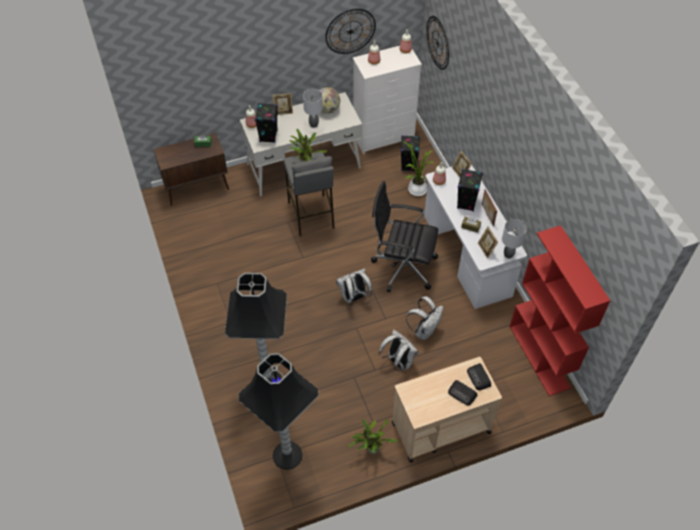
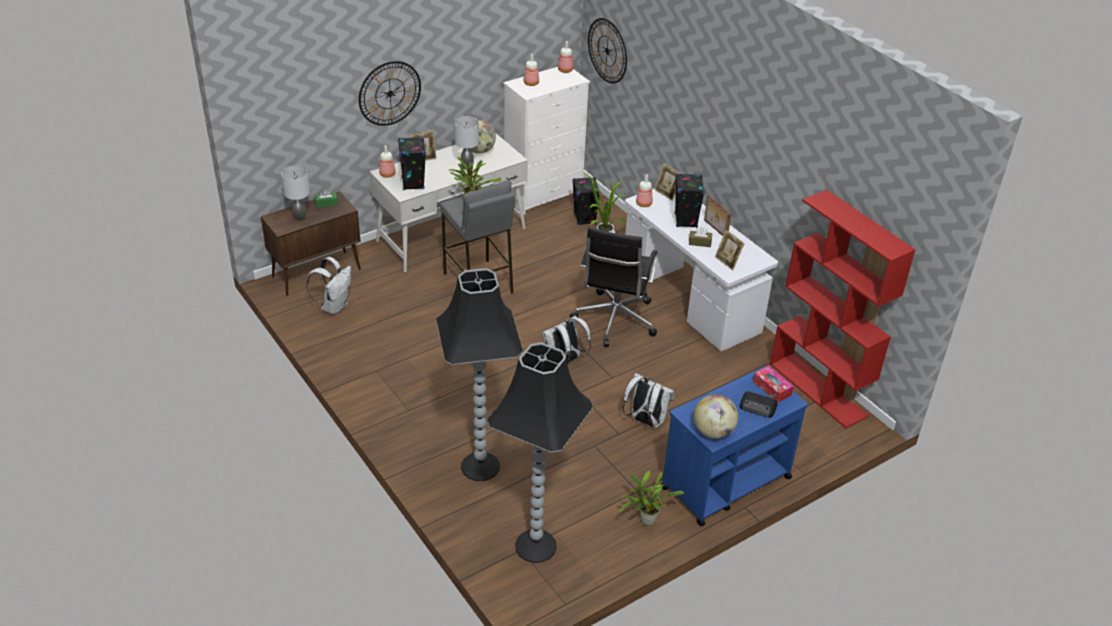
camera: 15 degrees left, 15 degrees down
wall clock [325,9,376,54] -> wall clock moved to [359,61,421,126]
black office chair [371,181,438,292] -> black office chair turned 75 degrees counterclockwise [570,227,658,347]
beige cart [392,357,502,463] -> blue cart [661,367,808,526]
white backpack [406,296,443,340] -> white backpack moved to [306,257,351,315]
radio [467,363,491,390] -> tissue box [753,366,794,403]
grey table lamp [502,219,527,258] -> grey table lamp moved to [281,165,310,221]
none -> globe [694,394,738,439]

